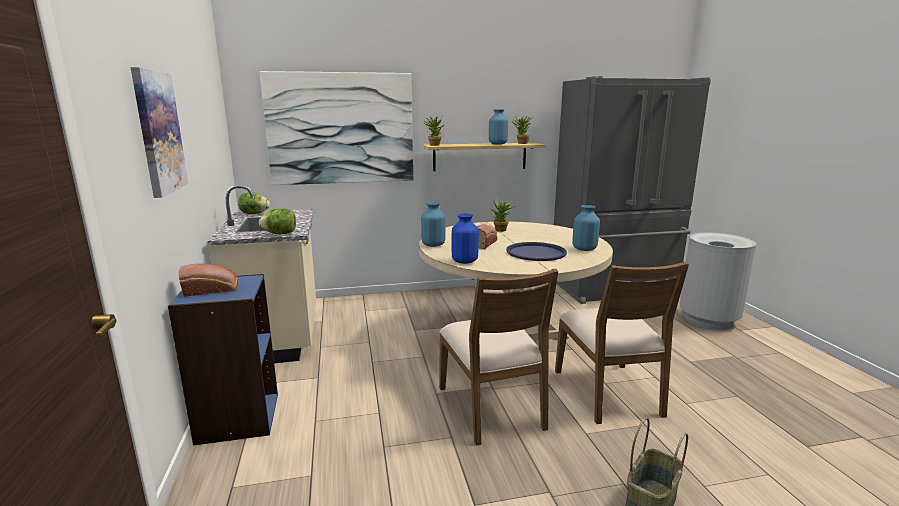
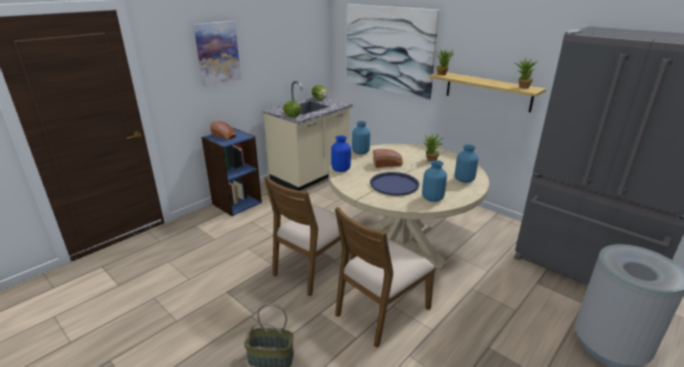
camera: 55 degrees right, 10 degrees up
blue vase [489,109,508,145] -> blue vase moved to [455,144,478,183]

